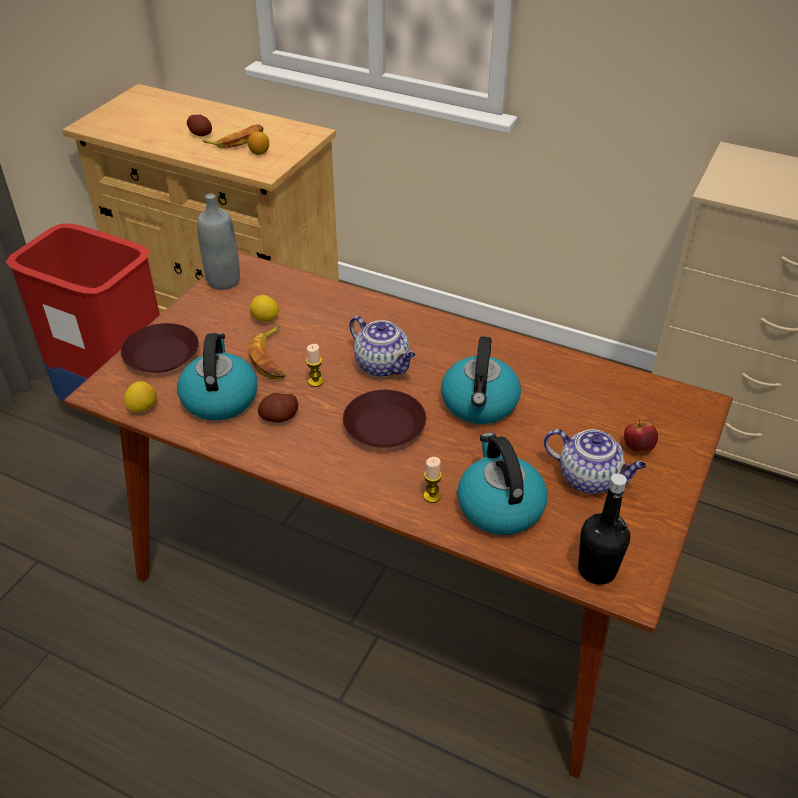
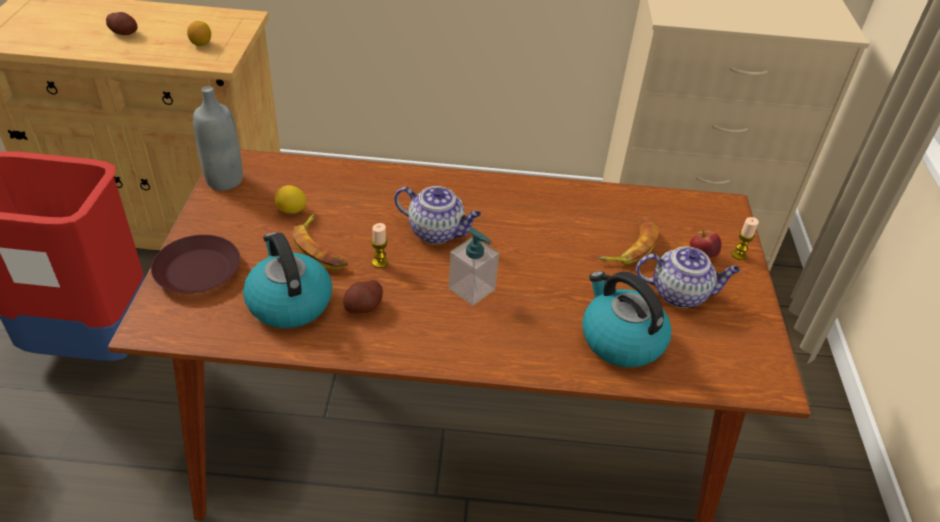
camera: 25 degrees left, 0 degrees up
lemon [124,381,157,413] -> none
banana [202,125,264,148] -> banana moved to [598,217,659,264]
brown plate [343,390,426,448] -> soap dispenser [448,228,499,306]
candle [424,457,442,503] -> candle moved to [731,217,759,260]
kettle [441,336,521,424] -> none
black bottle [578,473,630,585] -> none

